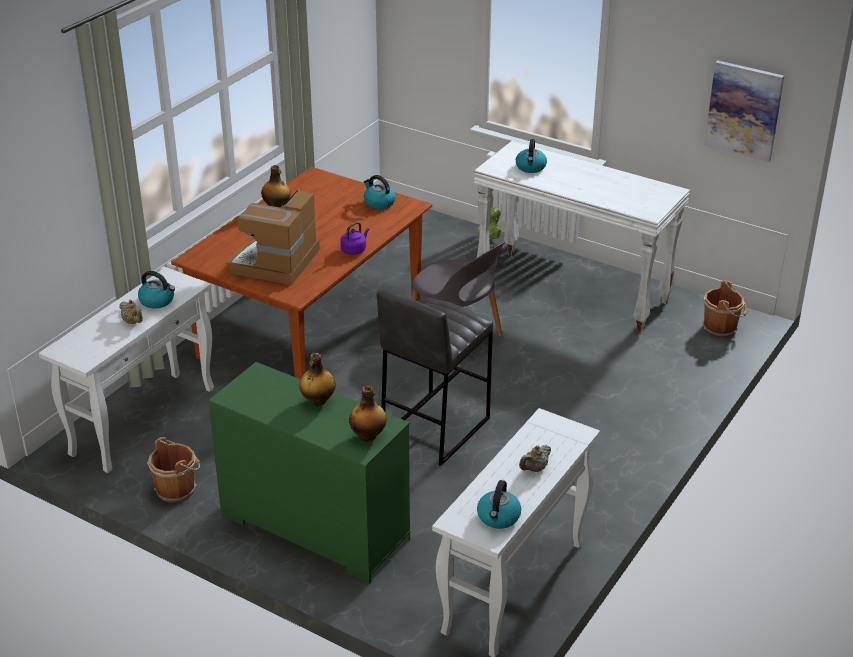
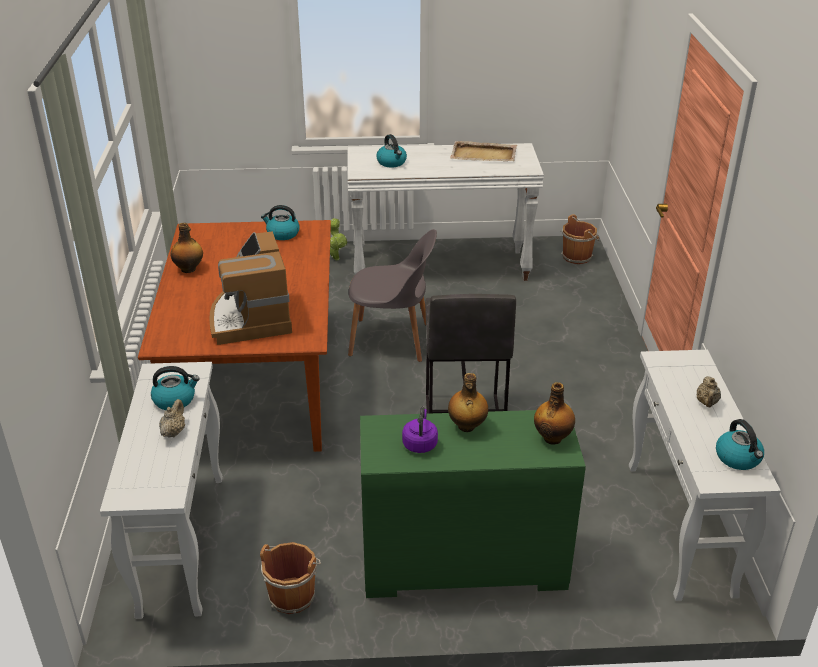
camera: 35 degrees left, 0 degrees up
beige teapot [120,300,143,324] -> beige teapot turned 90 degrees counterclockwise [159,399,185,438]
purple kettle [340,222,369,255] -> purple kettle moved to [402,407,438,453]
picture [704,60,784,162] -> none
none -> beige tray [450,141,517,161]

